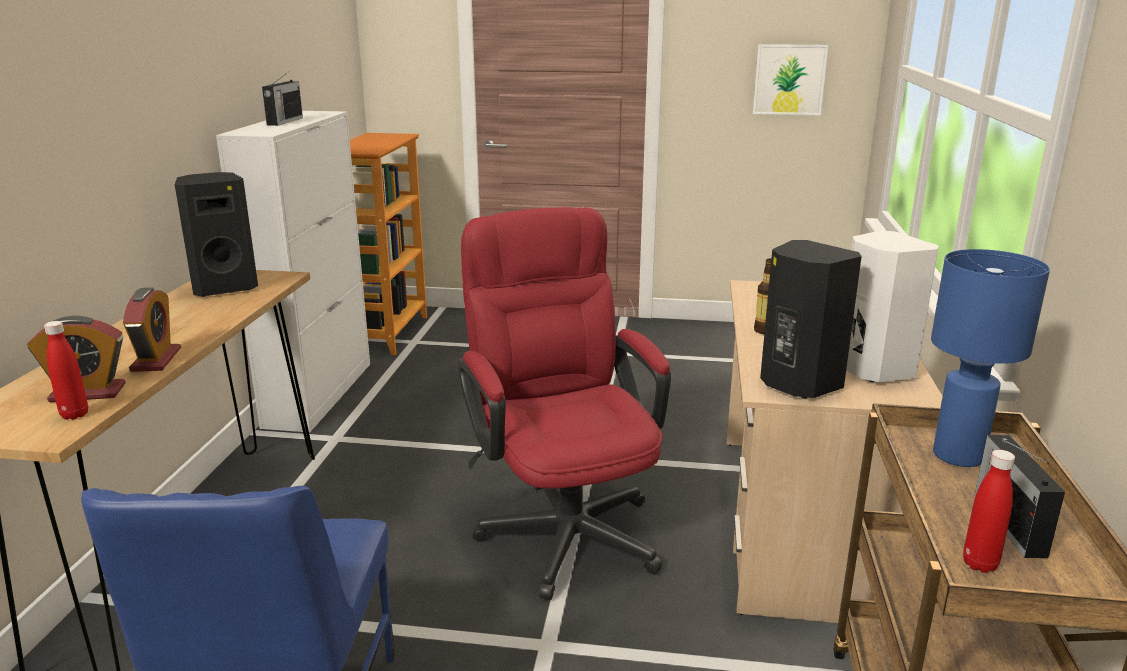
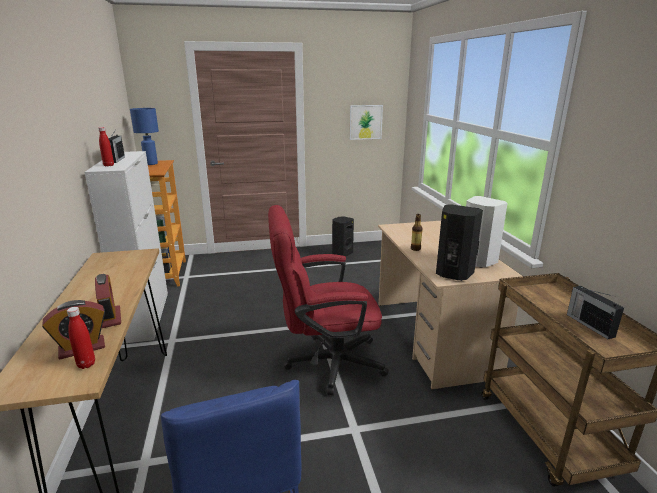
camera: 20 degrees left, 0 degrees up
black speaker [175,172,258,297] -> black speaker moved to [332,216,354,257]
red office chair [457,207,671,600] -> red office chair turned 60 degrees counterclockwise [268,205,389,395]
blue table lamp [931,249,1050,467] -> blue table lamp moved to [130,108,159,165]
red bottle [963,450,1015,573] -> red bottle moved to [98,127,114,166]

